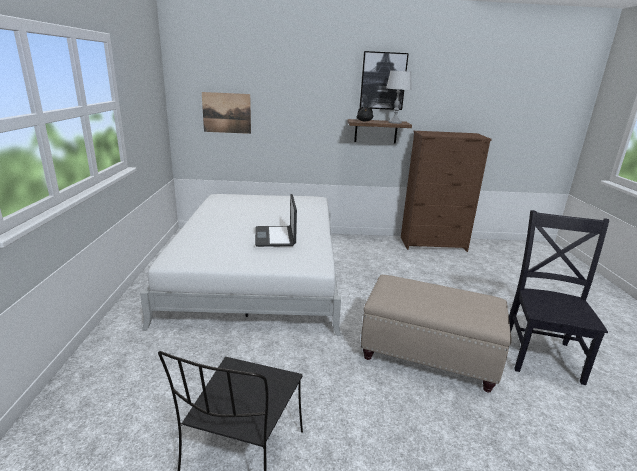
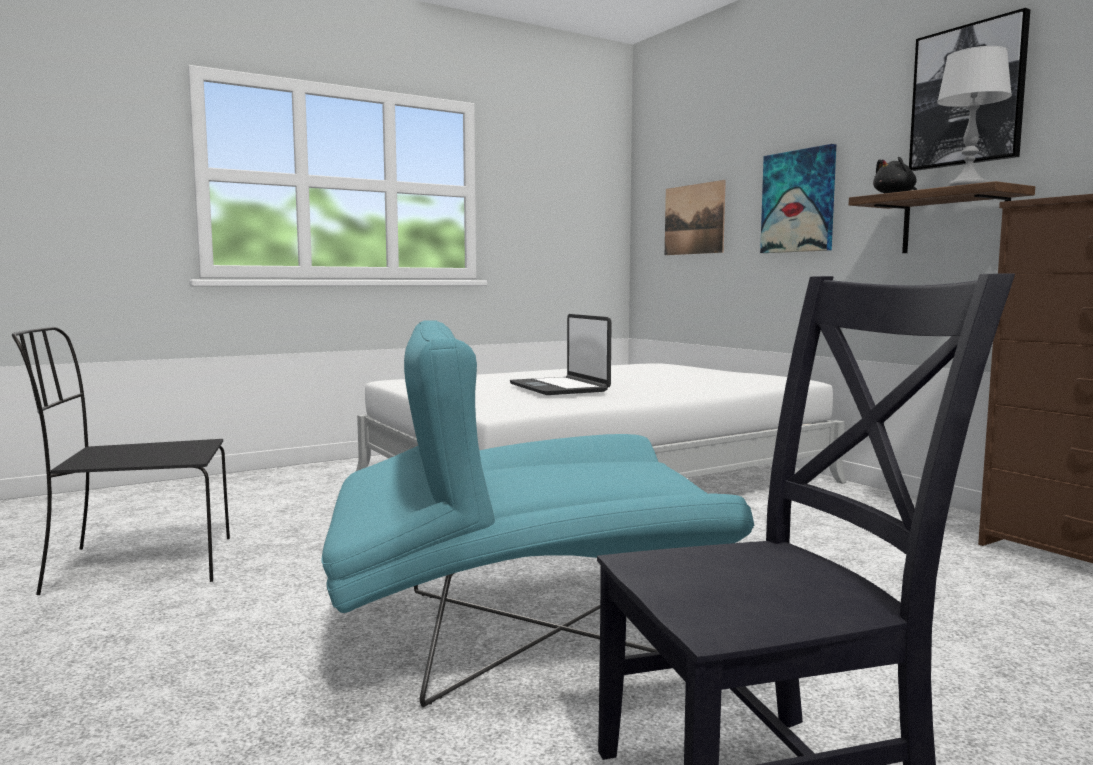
camera: 60 degrees right, 15 degrees down
laptop [255,194,297,247] -> laptop turned 75 degrees counterclockwise [510,314,612,395]
beige ottoman [361,275,512,392] -> turquoise armchair [321,320,754,707]
none -> picture [760,144,836,253]

